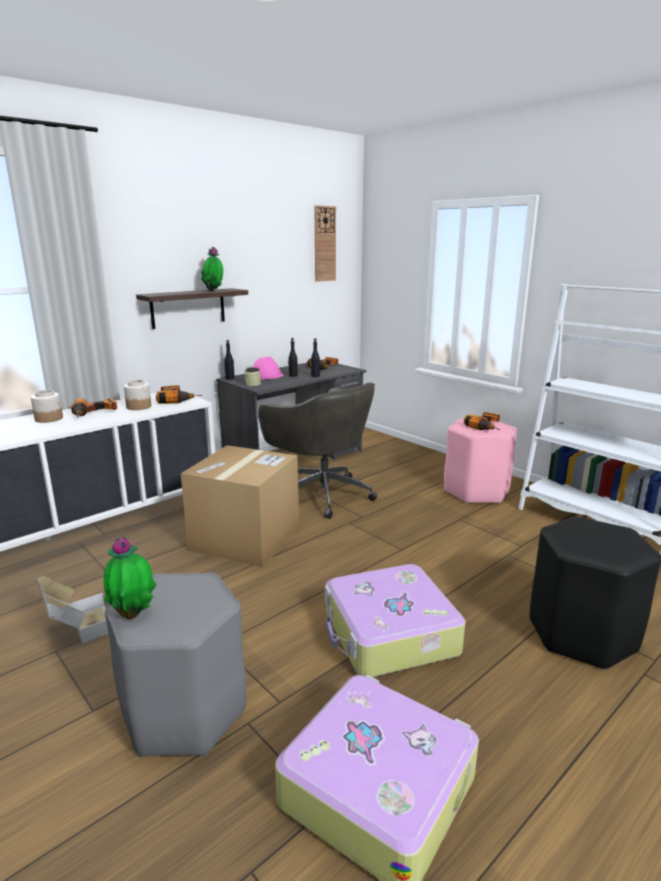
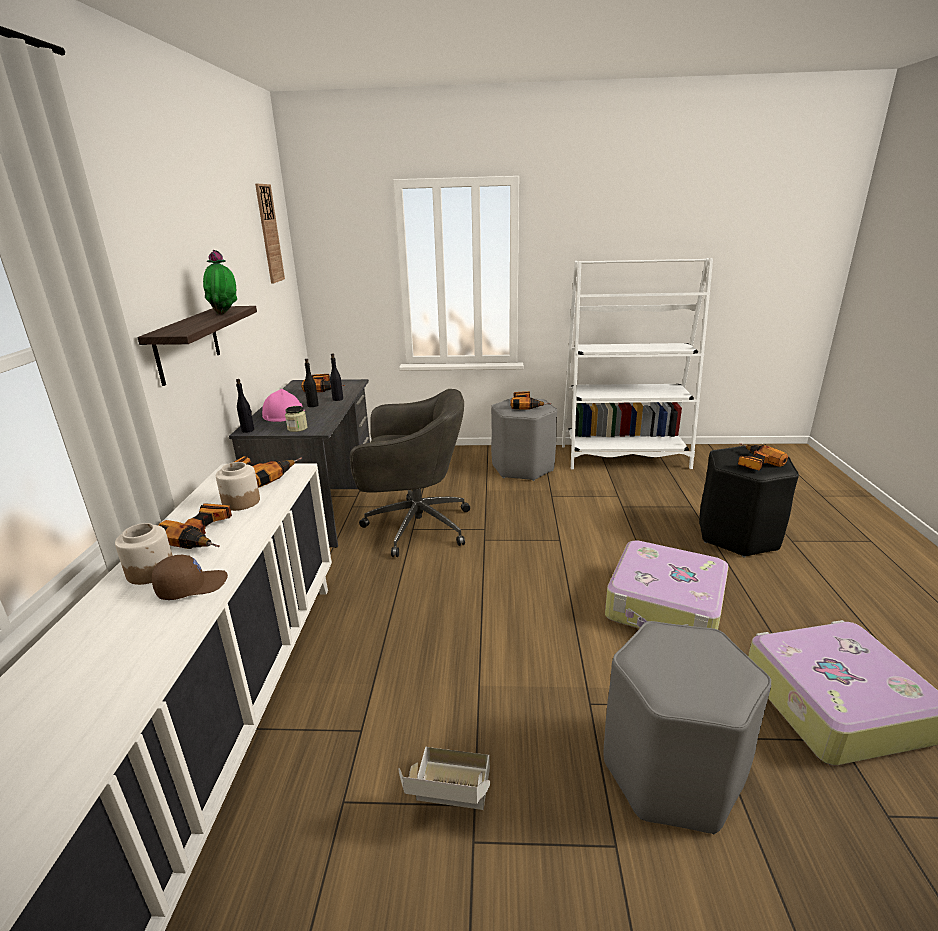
camera: 45 degrees left, 5 degrees up
potted plant [104,537,156,619] -> none
cardboard box [181,445,299,567] -> none
pink stool [444,419,517,504] -> grey stool [491,398,557,481]
none -> brown cap [152,555,228,600]
none -> power drill [738,443,788,470]

